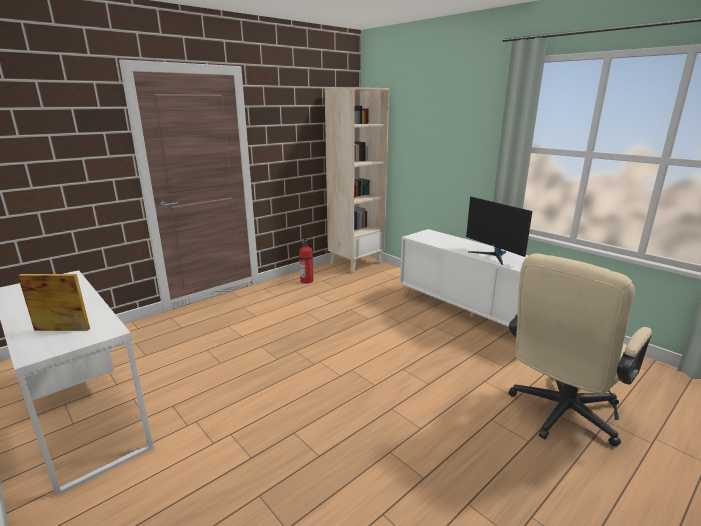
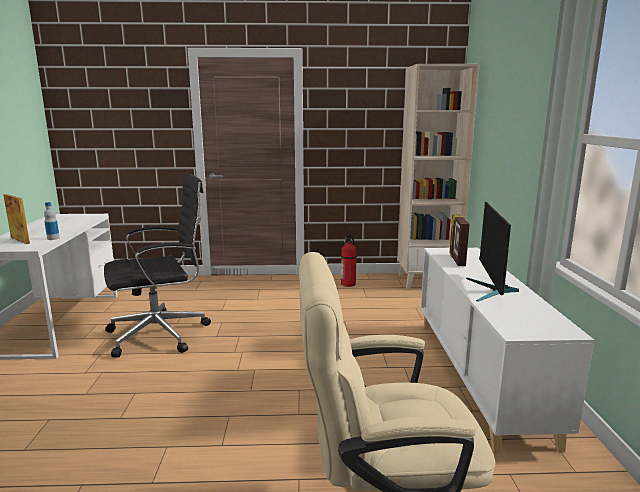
camera: 40 degrees right, 5 degrees down
none -> bottle [44,202,60,240]
none -> black office chair [104,173,211,358]
none -> picture frame [450,215,470,266]

